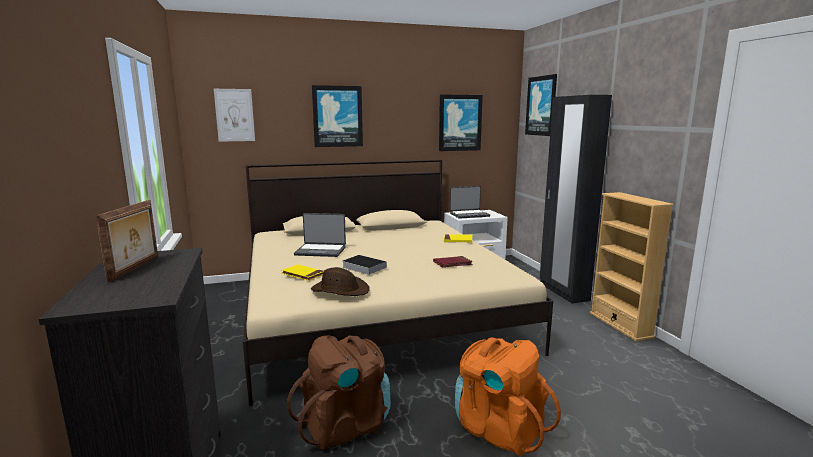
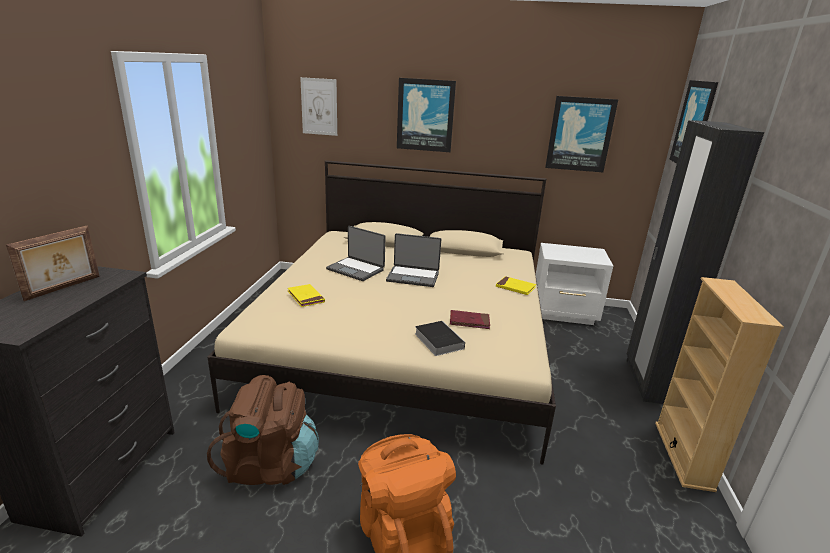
camera: 25 degrees right, 10 degrees up
brown hat [311,267,370,296] -> none
book [342,255,387,275] -> book moved to [415,321,465,356]
laptop [450,186,490,219] -> laptop moved to [386,233,441,287]

